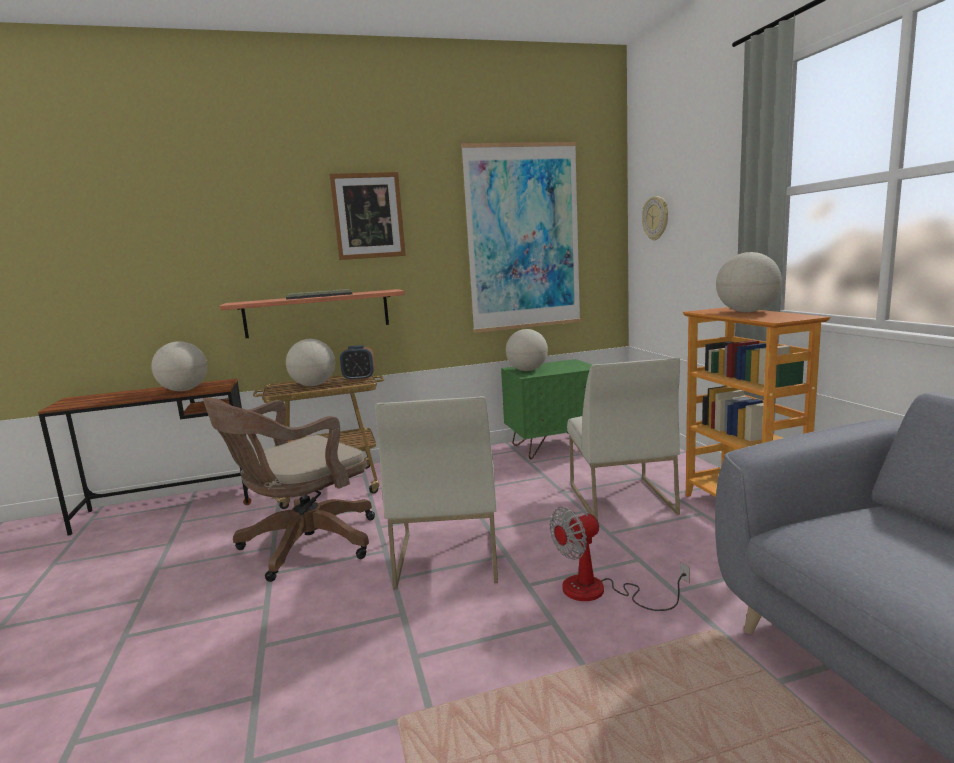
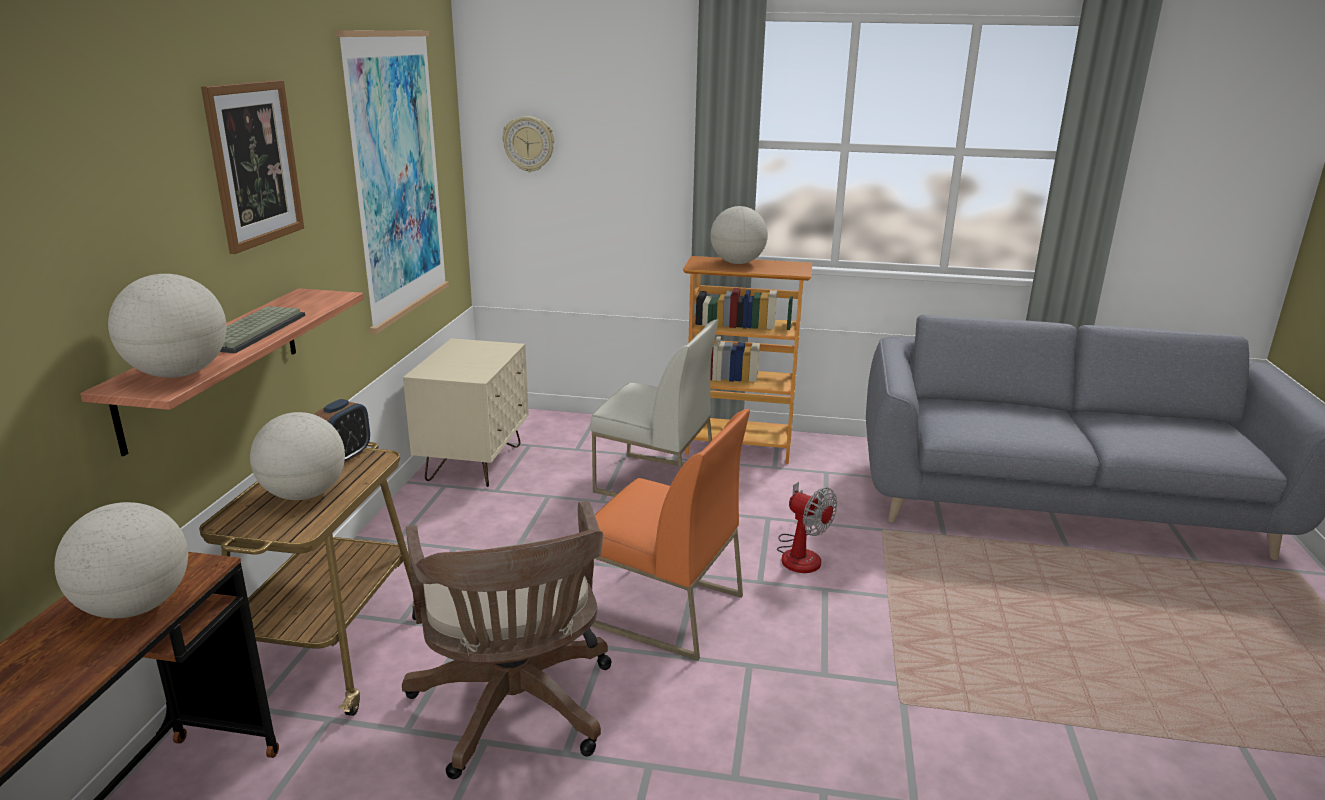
camera: 65 degrees left, 10 degrees up
white chair [375,396,498,589] -> orange chair [592,409,750,661]
green nightstand [501,359,592,459] -> beige nightstand [403,338,529,487]
globe [506,329,548,371] -> globe moved to [108,274,227,378]
fan [549,507,690,611] -> fan turned 45 degrees counterclockwise [777,482,837,573]

